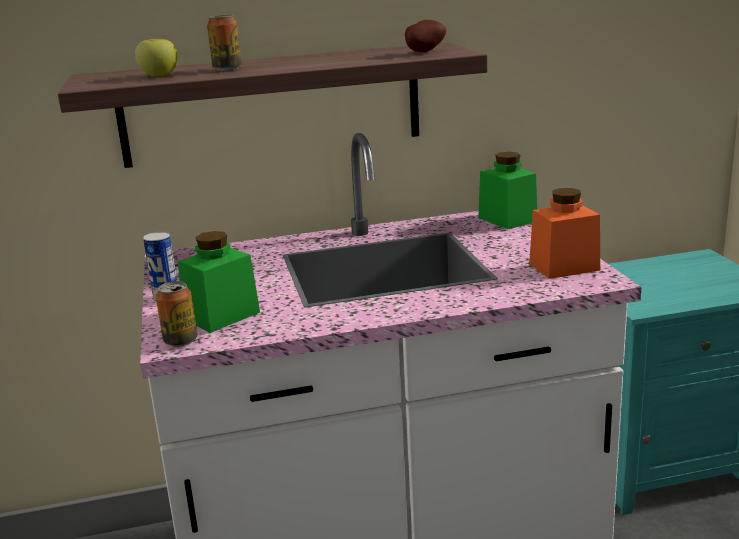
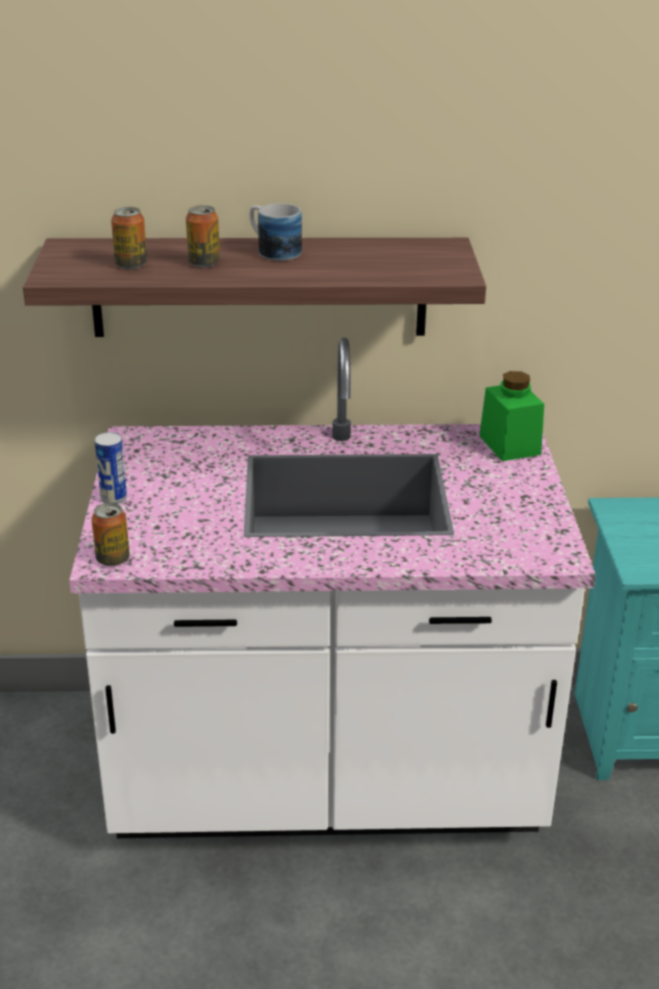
camera: 10 degrees right, 10 degrees up
apple [135,39,177,77] -> can [111,207,147,269]
green jar [178,231,260,333] -> none
potato [405,20,446,52] -> none
orange jar [529,188,600,279] -> none
none -> mug [250,203,302,261]

